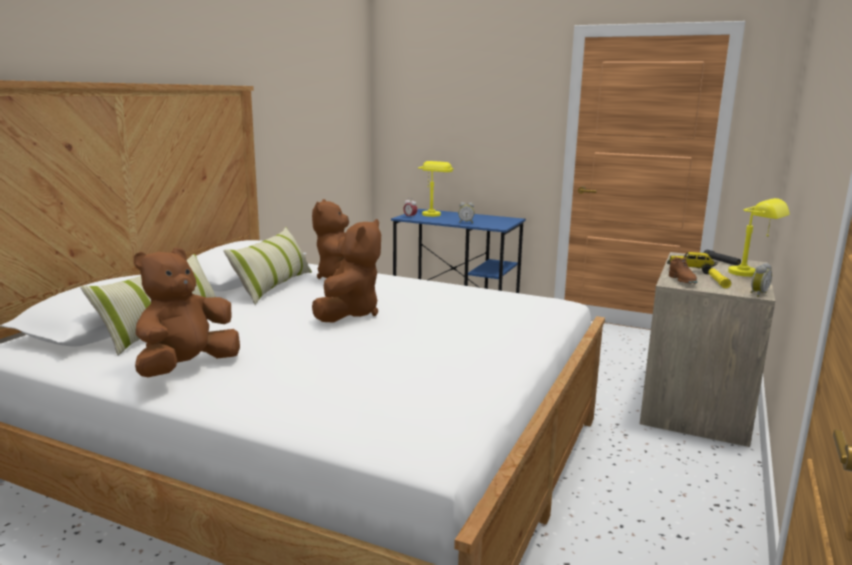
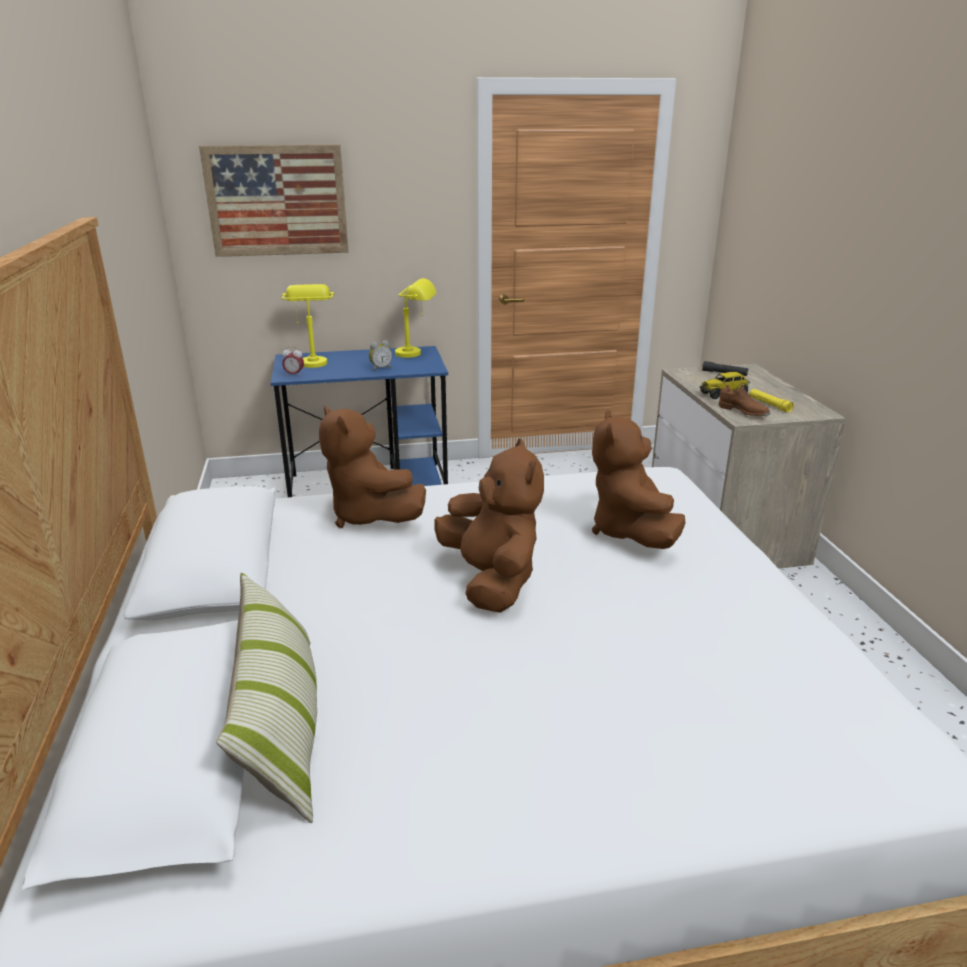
camera: 35 degrees left, 10 degrees up
brown plush toy [134,248,240,377] -> brown plush toy moved to [592,410,685,549]
pillow [223,227,312,305] -> none
yellow table lamp [728,198,790,277] -> yellow table lamp moved to [395,278,437,358]
alarm clock [750,263,772,297] -> none
none -> picture [199,144,349,257]

